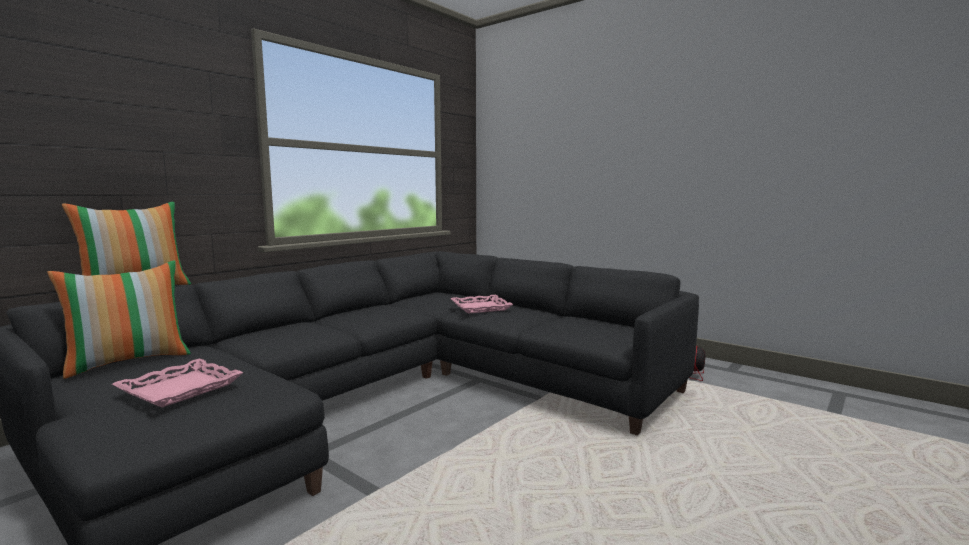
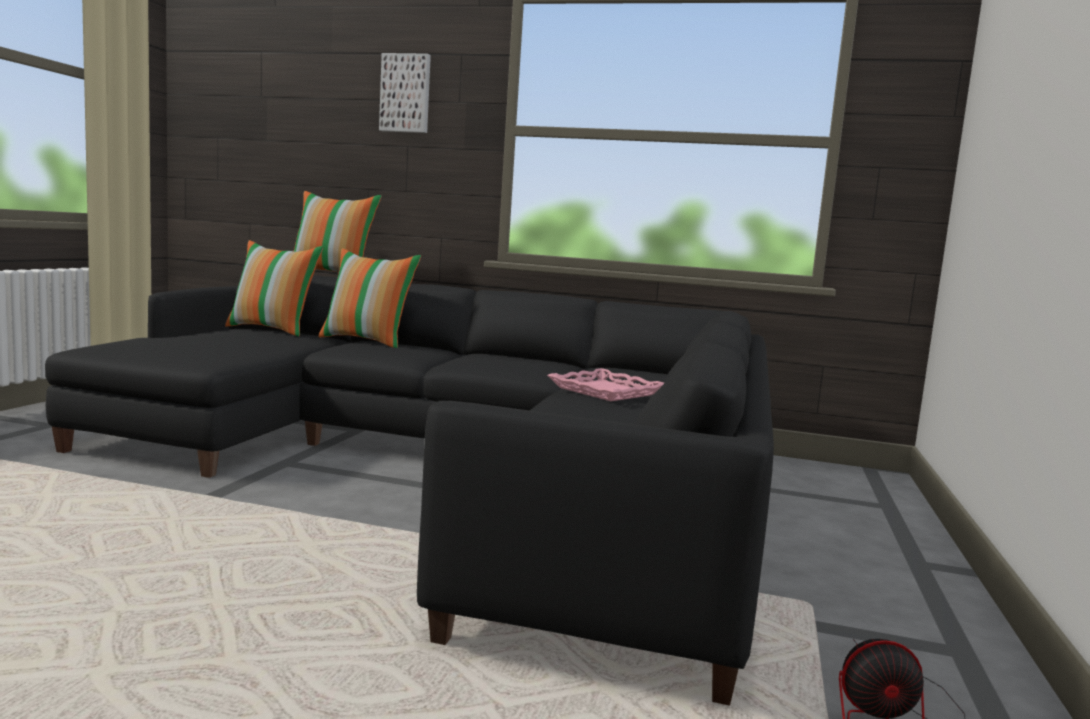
camera: 65 degrees right, 0 degrees up
pink tray [112,358,244,408] -> none
none -> pillow [318,248,421,348]
none -> picture [379,53,431,133]

